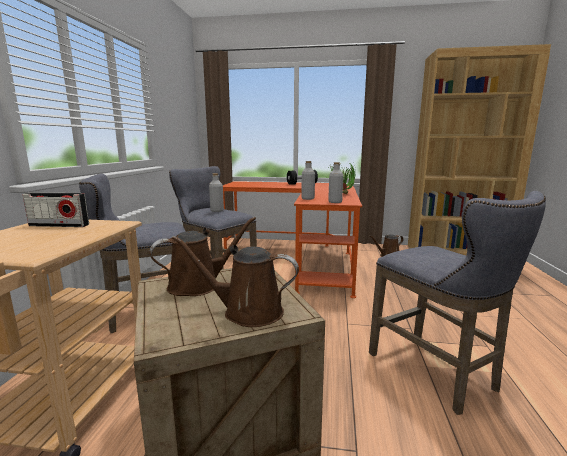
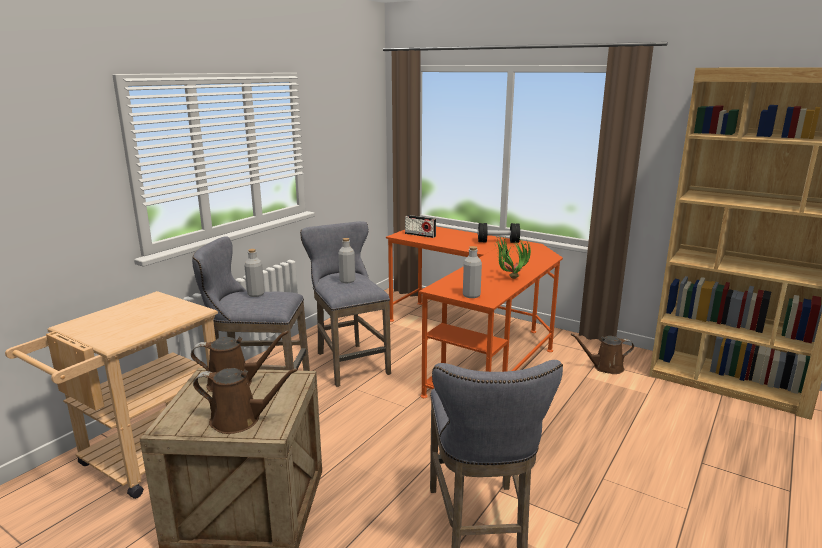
camera: 25 degrees right, 5 degrees up
radio [23,192,89,227] -> radio moved to [405,215,436,238]
brown watering can [172,236,299,327] -> brown watering can turned 150 degrees clockwise [193,368,298,434]
grey bottle [301,161,315,200] -> grey bottle moved to [244,249,265,297]

